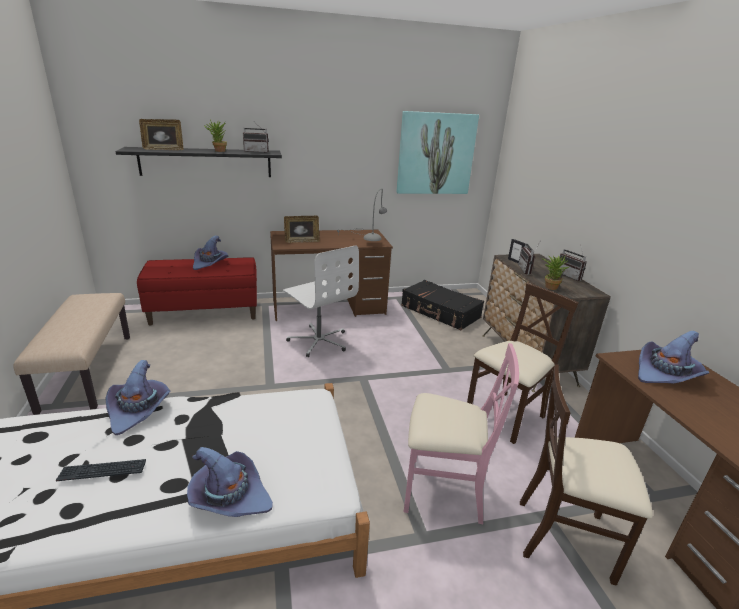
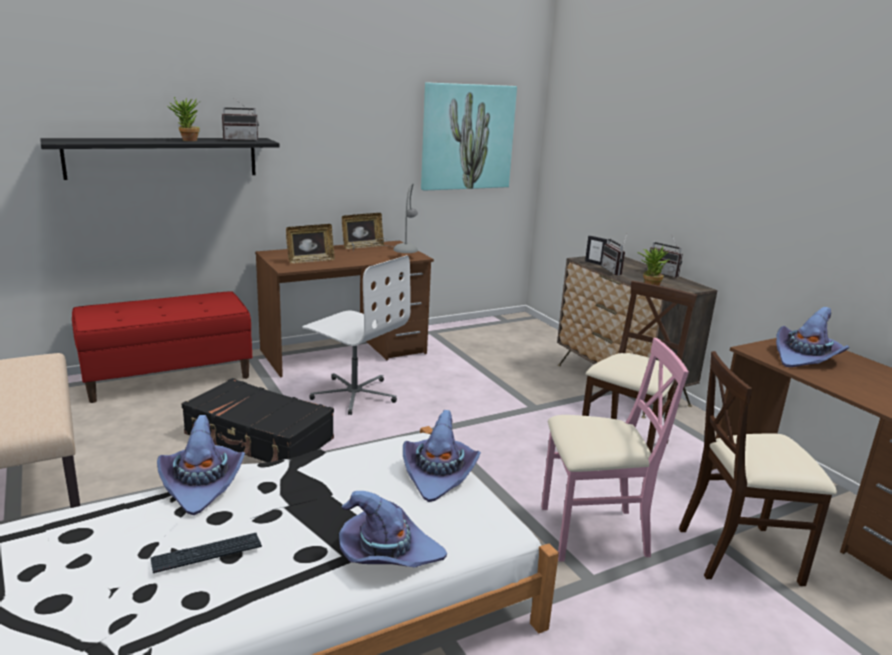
camera: 15 degrees left, 5 degrees down
picture frame [139,119,183,150] -> picture frame moved to [342,213,384,249]
purple hat [193,235,228,270] -> purple hat moved to [403,410,481,502]
black suitcase [401,280,484,330] -> black suitcase moved to [182,378,334,462]

